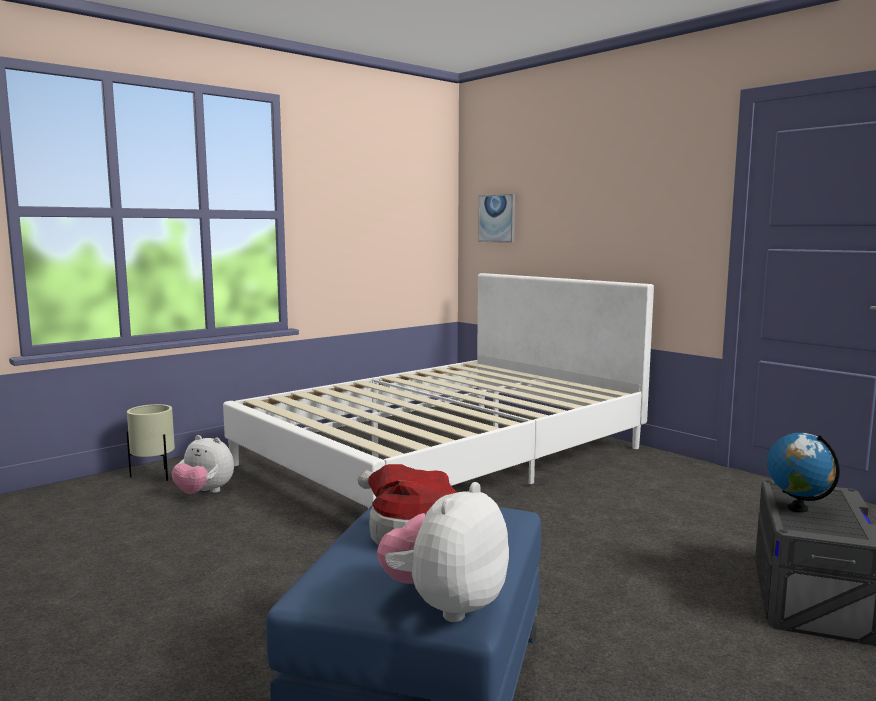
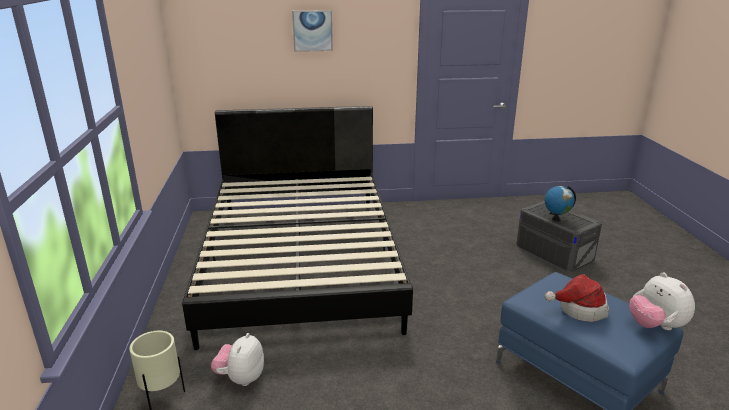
camera: 55 degrees left, 15 degrees up
plush toy [172,435,234,494] -> plush toy turned 135 degrees clockwise [211,333,264,386]
white bed [223,273,654,508] -> black bed [182,106,413,350]
picture [478,194,515,243] -> picture moved to [292,10,333,52]

